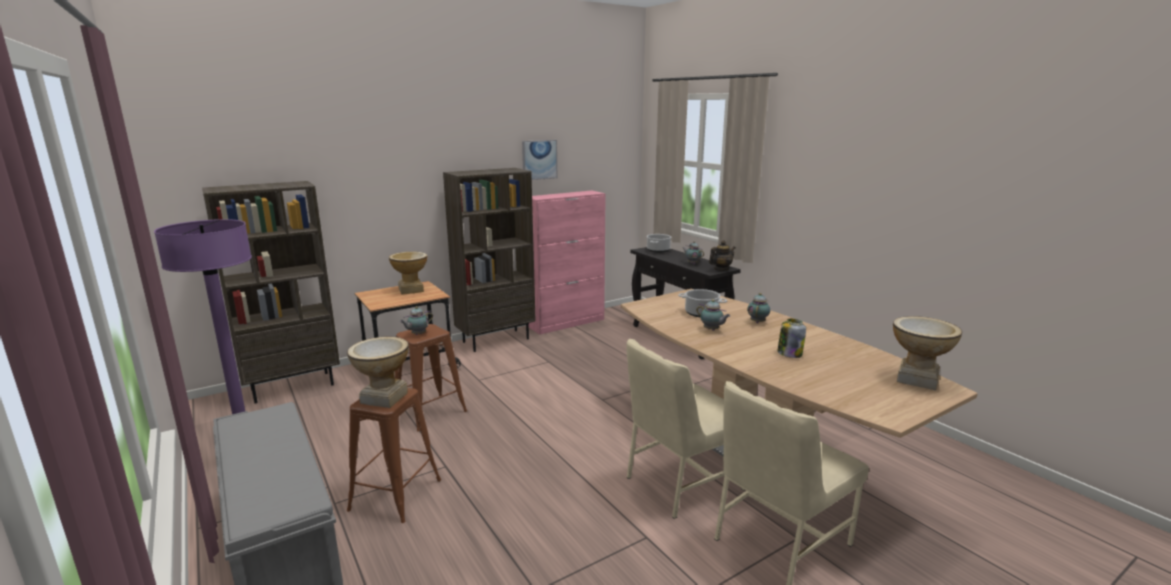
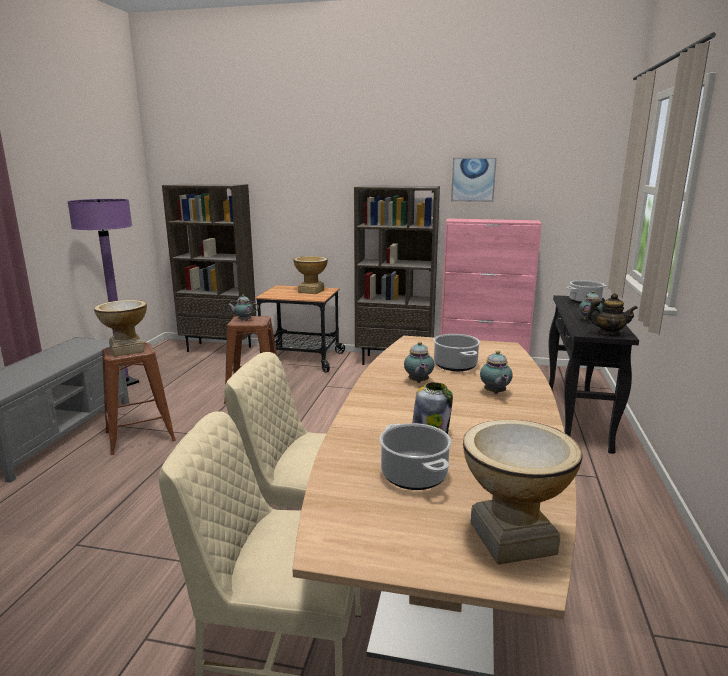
camera: 45 degrees right, 0 degrees up
teapot [747,293,770,323] -> teapot turned 105 degrees clockwise [480,351,513,394]
none -> cooking pot [380,423,452,490]

